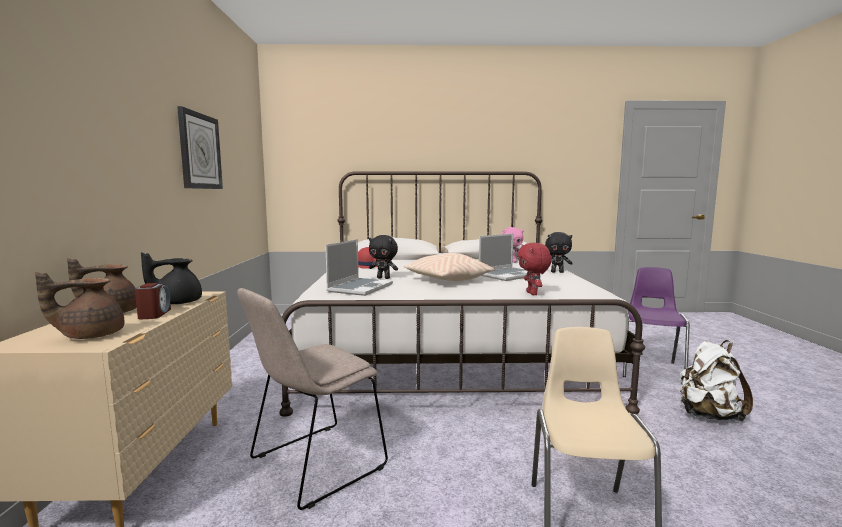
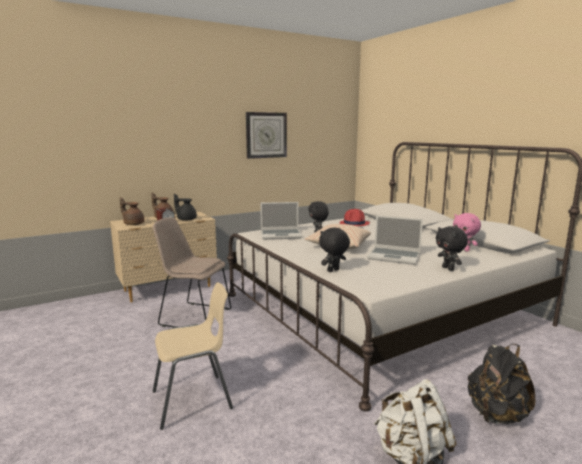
camera: 60 degrees right, 5 degrees up
red plush toy [517,243,552,295] -> black plush toy [319,227,350,272]
purple chair [623,267,690,377] -> black backpack [468,344,535,424]

